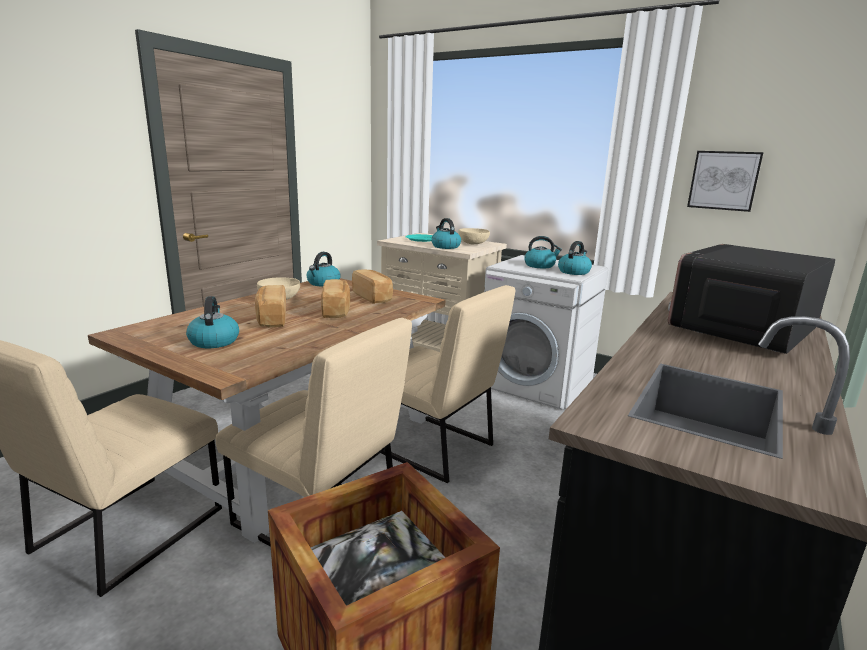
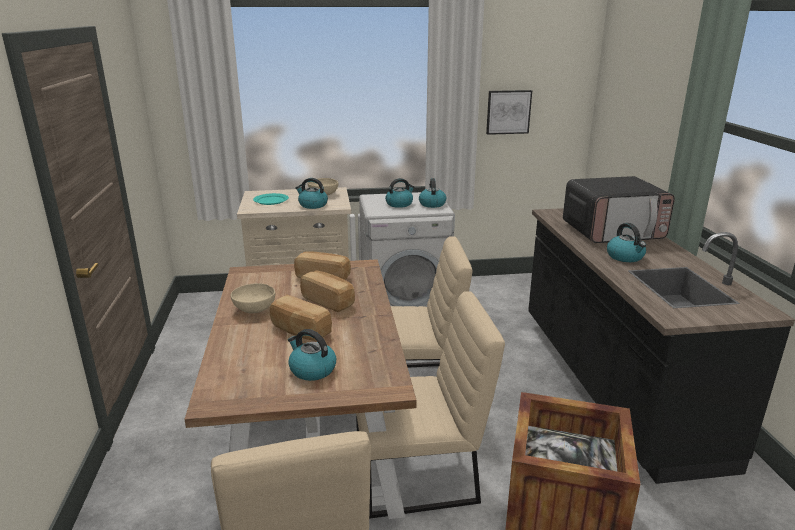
camera: 40 degrees left, 5 degrees up
kettle [306,252,341,286] -> kettle moved to [607,223,646,262]
microwave [668,244,835,354] -> microwave turned 105 degrees counterclockwise [563,176,675,243]

